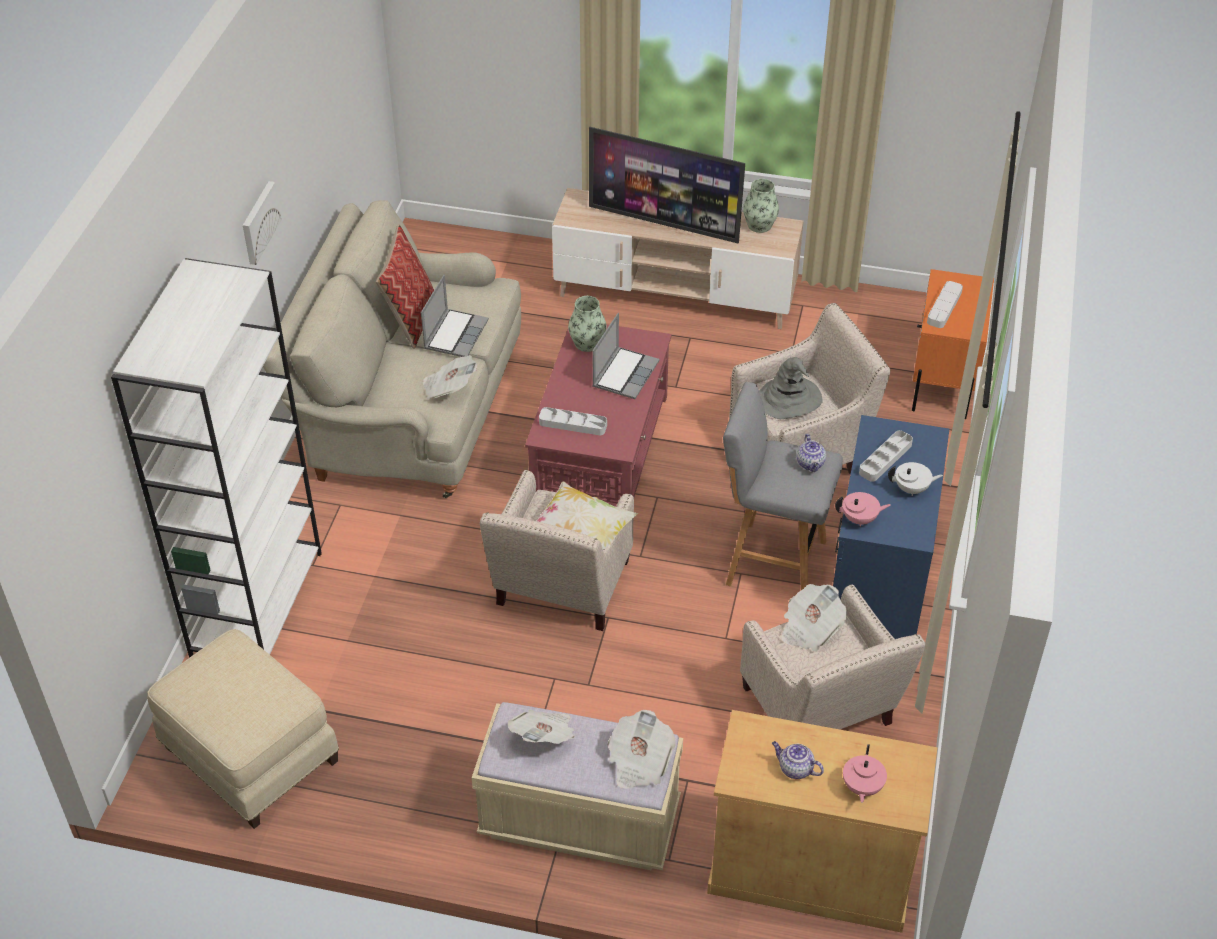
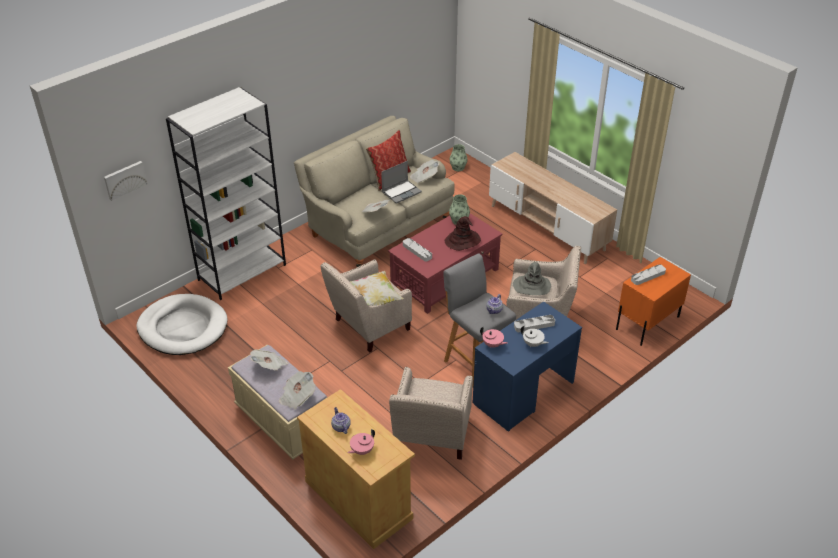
camera: 35 degrees right, 5 degrees down
beige ottoman [147,629,339,829] -> white dog bed [136,294,228,355]
picture [243,181,282,265] -> picture moved to [104,161,147,201]
television [589,127,745,244] -> none
laptop [592,313,659,399] -> brown hat [445,216,481,251]
vase [743,179,779,233] -> vase moved to [450,144,467,171]
newspaper [781,584,847,651] -> newspaper moved to [410,160,440,184]

